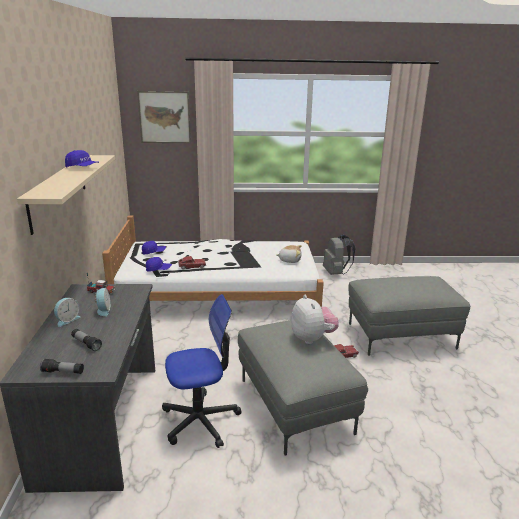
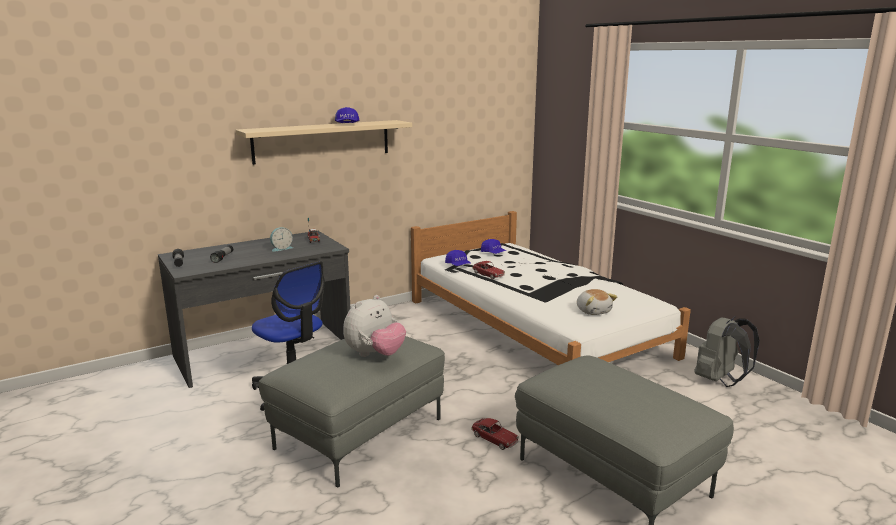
camera: 60 degrees right, 5 degrees down
alarm clock [54,298,80,327] -> none
picture [137,91,191,143] -> none

